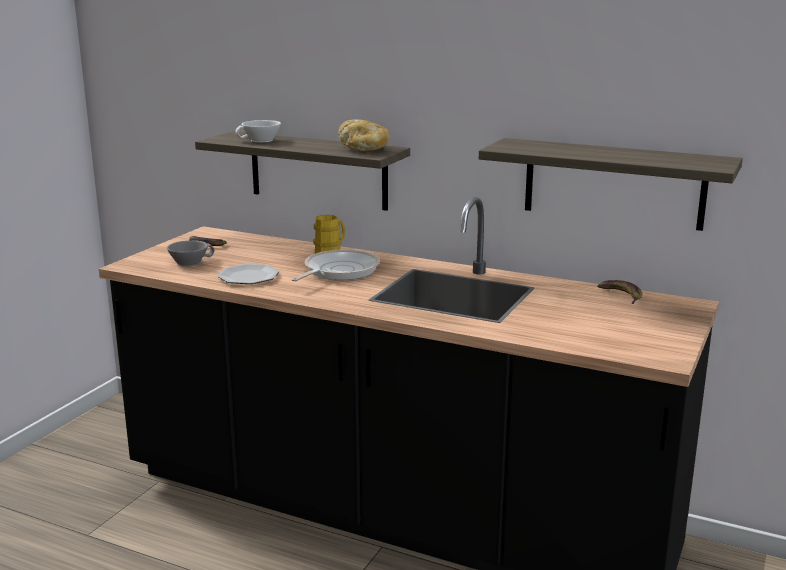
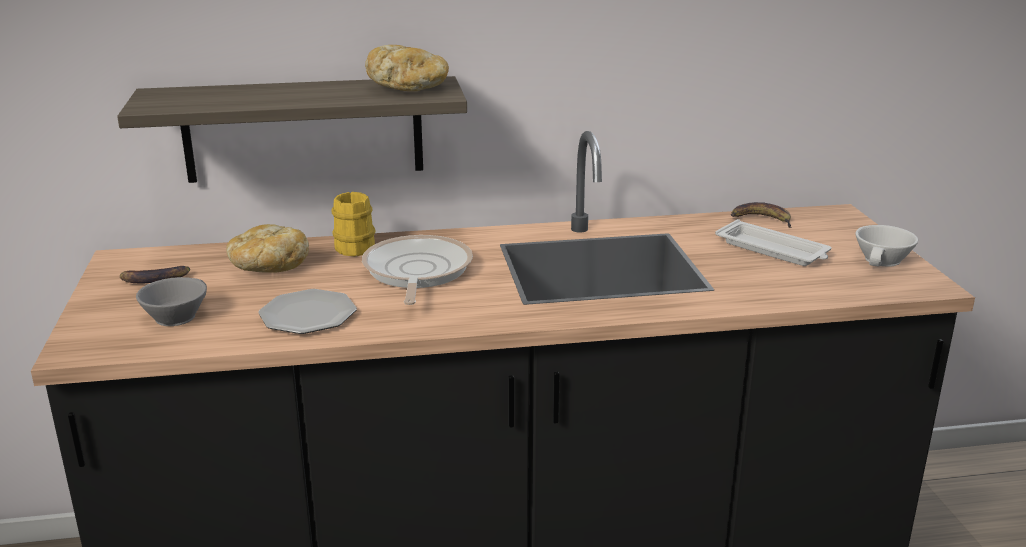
camera: 35 degrees left, 5 degrees up
white cup [235,120,281,142] -> white cup moved to [855,225,918,267]
shelf [479,138,743,231] -> none
none -> bread [226,224,309,273]
none -> white tray [715,219,831,266]

